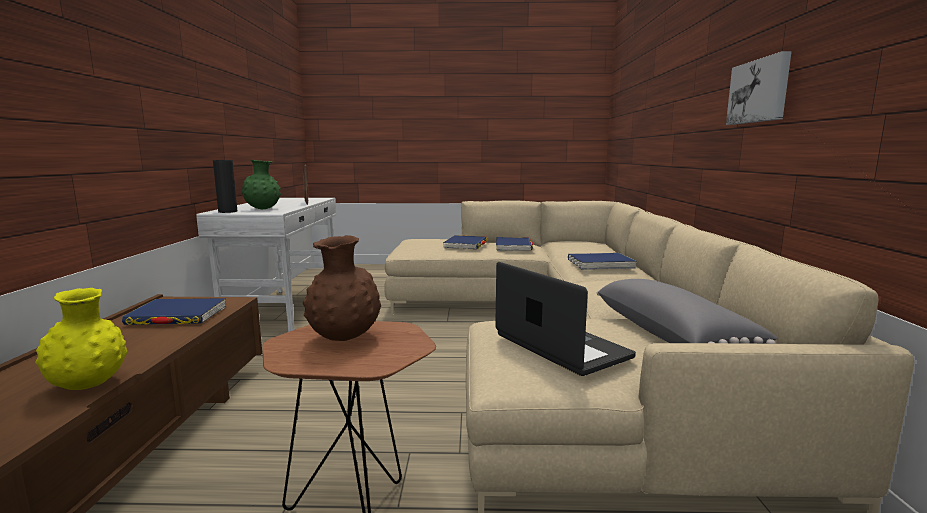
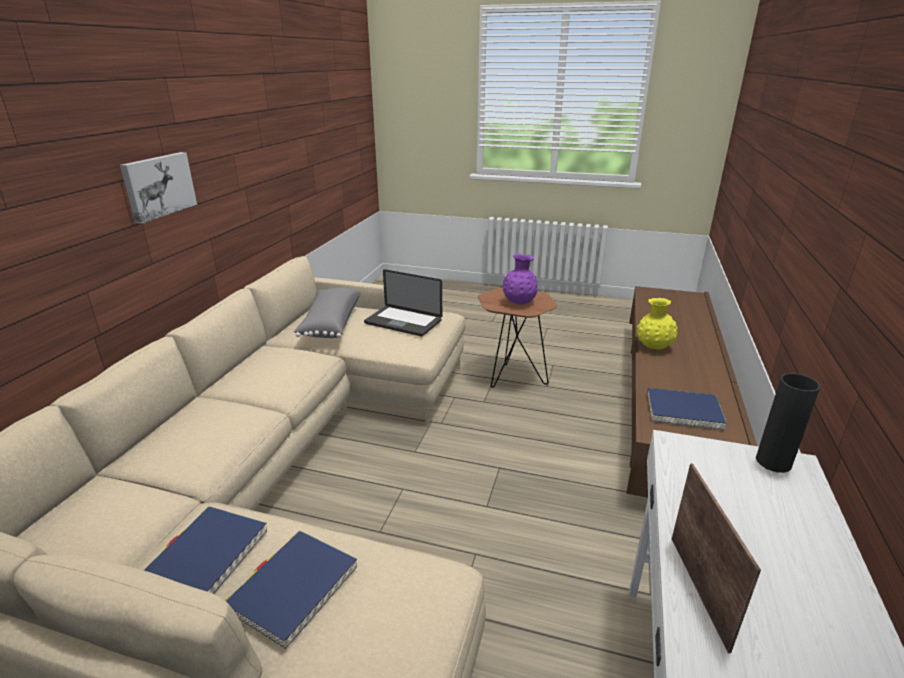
camera: 165 degrees left, 15 degrees up
green vase [241,160,281,209] -> none
brown vase [303,235,381,341] -> purple vase [502,253,538,305]
laptop [495,262,636,376] -> laptop turned 45 degrees counterclockwise [364,269,442,336]
blue book [568,253,637,270] -> none

